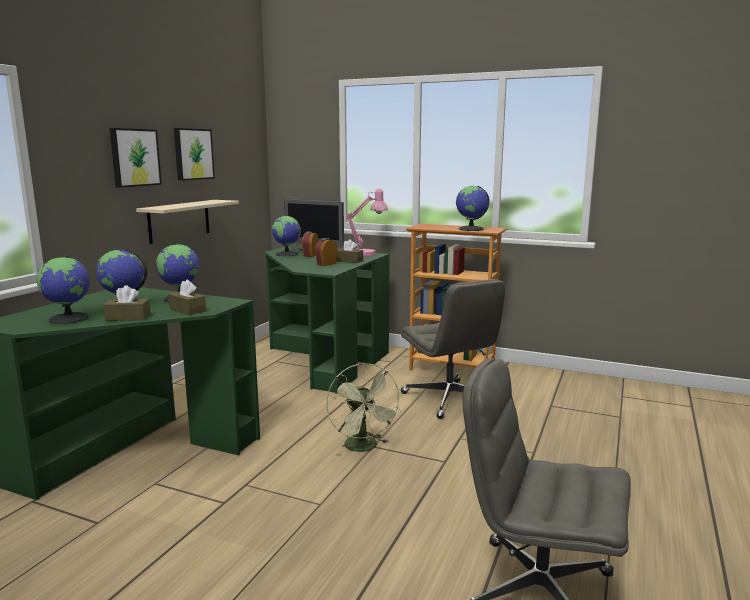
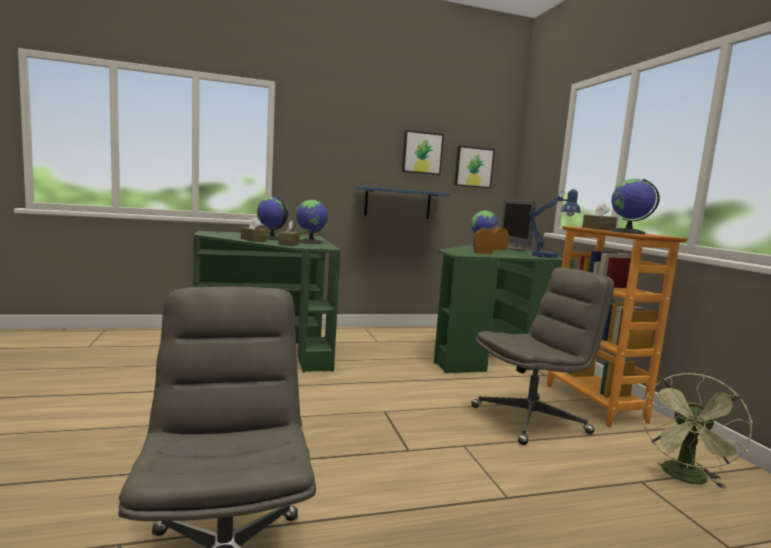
camera: 50 degrees right, 5 degrees down
globe [37,256,90,324] -> none
picture [110,128,162,188] -> picture moved to [454,146,495,188]
beige shelf [136,200,239,244] -> blue shelf [356,187,450,219]
green fan [326,363,402,455] -> green fan moved to [642,373,753,489]
brown tissue box [336,239,363,263] -> brown tissue box moved to [582,203,617,231]
pink table lamp [346,189,388,257] -> blue table lamp [529,189,581,258]
grey office chair [401,279,505,419] -> grey office chair turned 135 degrees counterclockwise [471,267,614,445]

